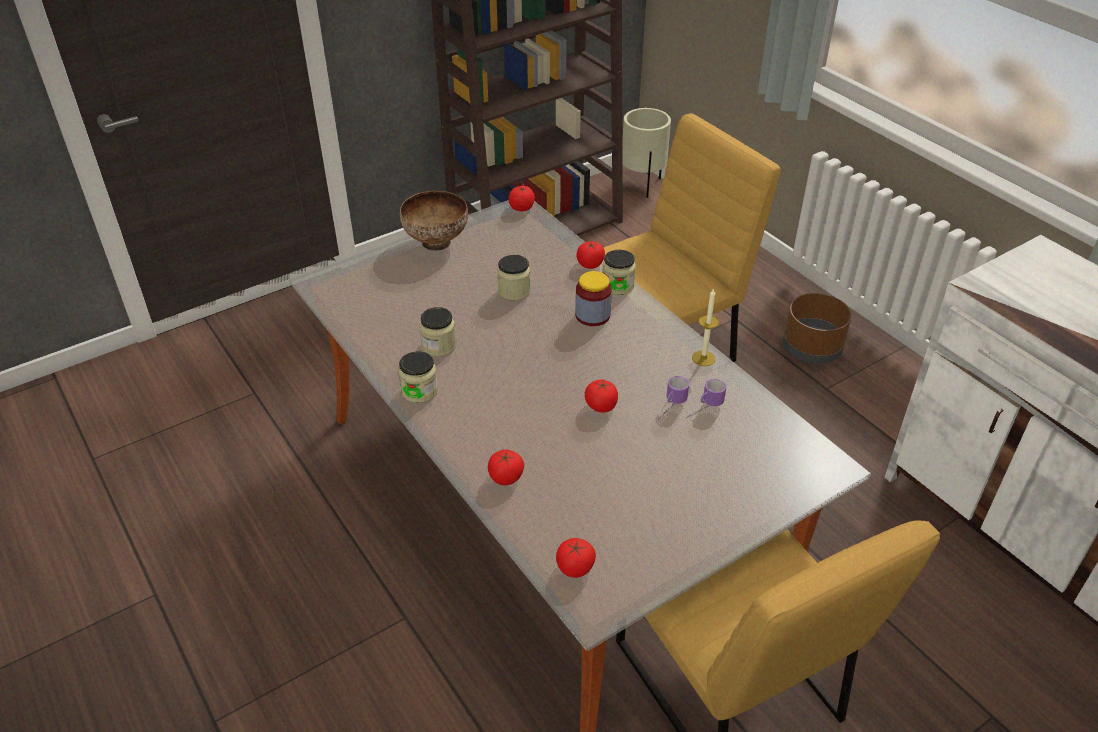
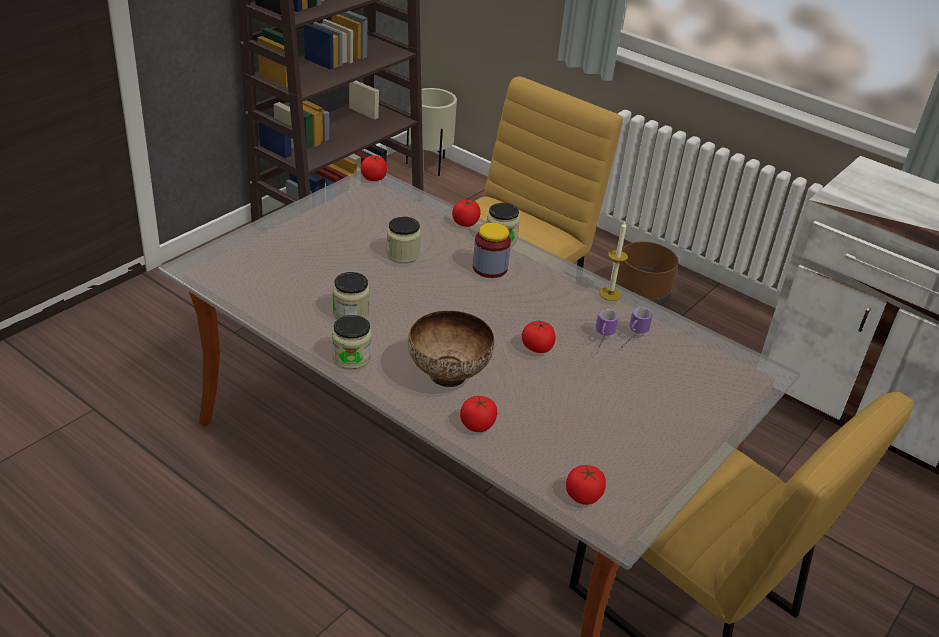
camera: 20 degrees left, 5 degrees down
bowl [400,191,468,251] -> bowl moved to [408,310,494,387]

